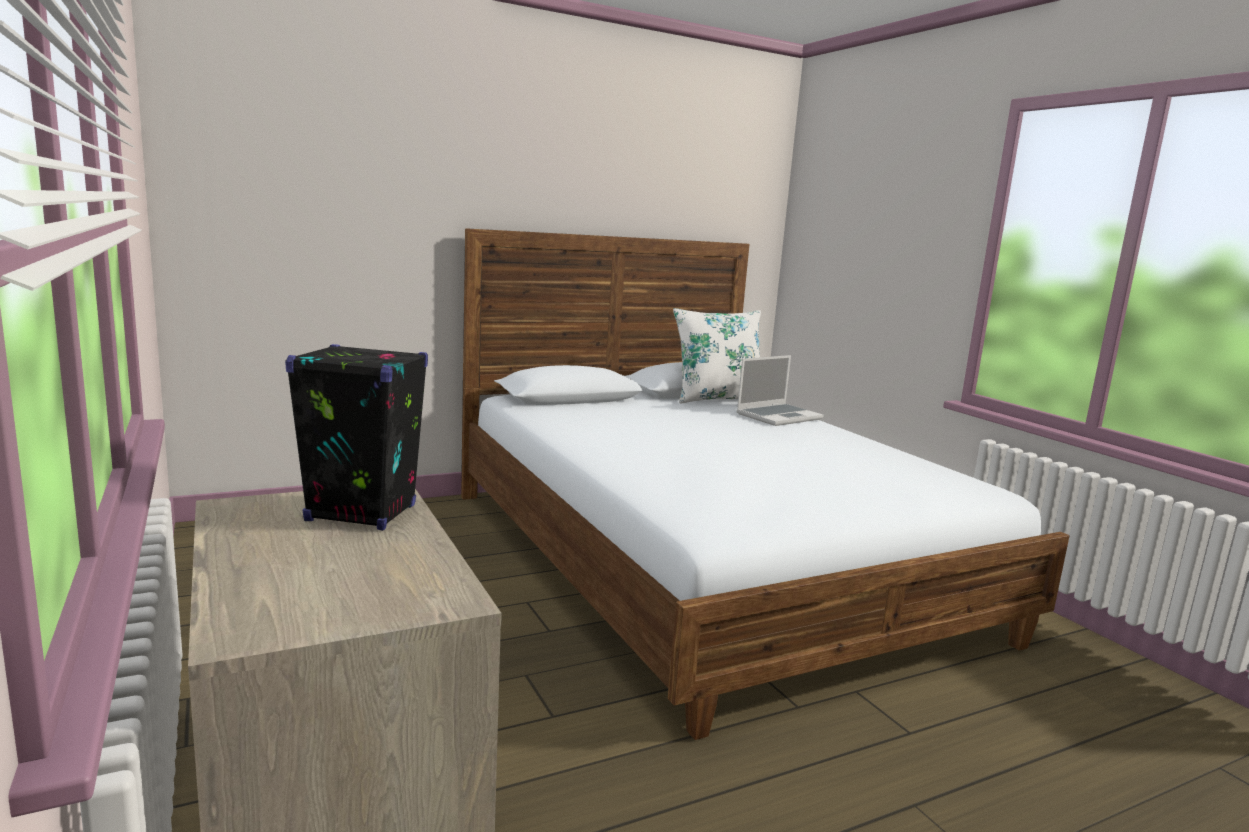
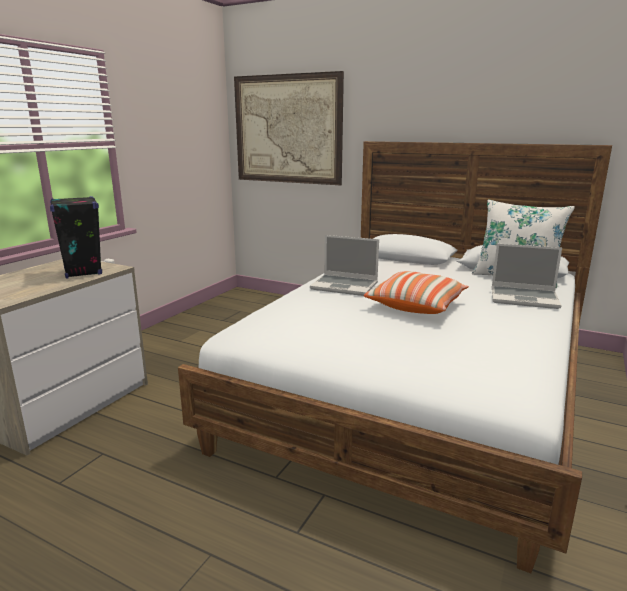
camera: 55 degrees right, 5 degrees up
none -> picture [234,71,344,185]
none -> laptop [310,235,379,296]
none -> pillow [364,271,469,314]

